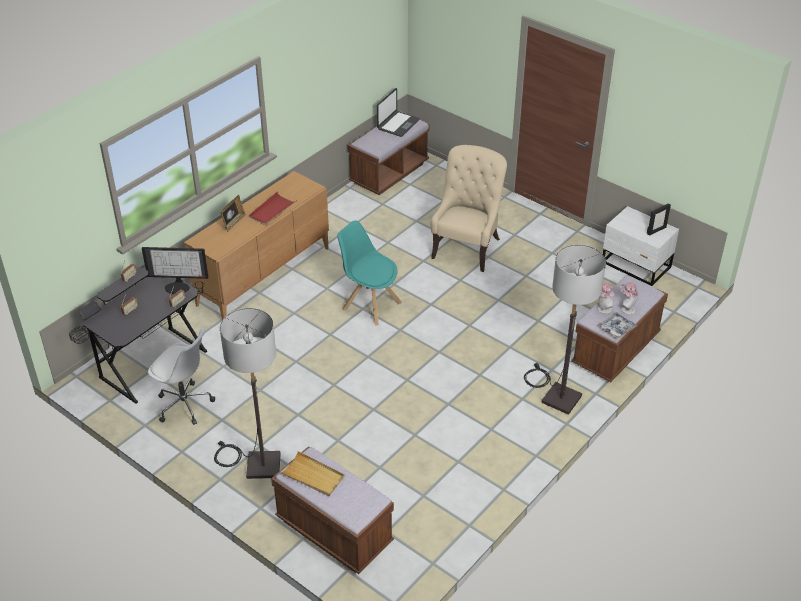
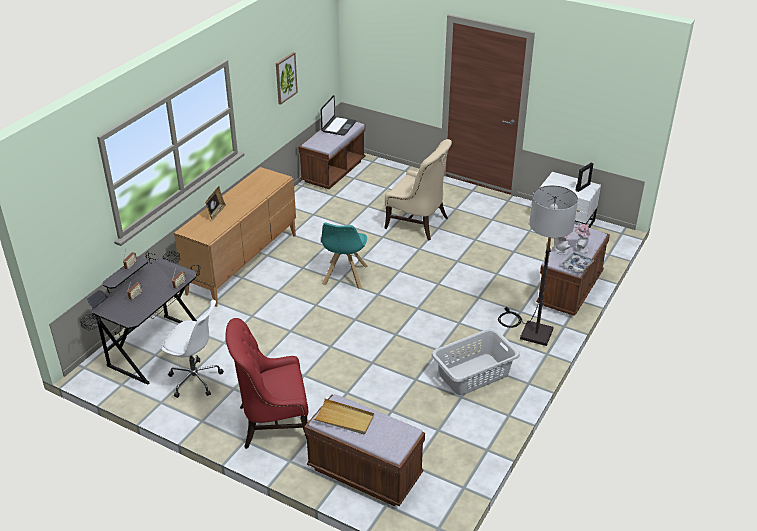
camera: 10 degrees left, 5 degrees down
monitor [142,247,208,294] -> none
floor lamp [214,308,281,479] -> red chair [225,318,308,449]
red tray [249,192,297,226] -> none
turquoise chair [337,220,402,326] -> turquoise chair turned 105 degrees counterclockwise [321,222,368,289]
beige chair [431,145,507,272] -> beige chair turned 105 degrees clockwise [384,139,452,241]
none -> picture [276,52,298,105]
none -> grey laundry basket [431,328,520,395]

